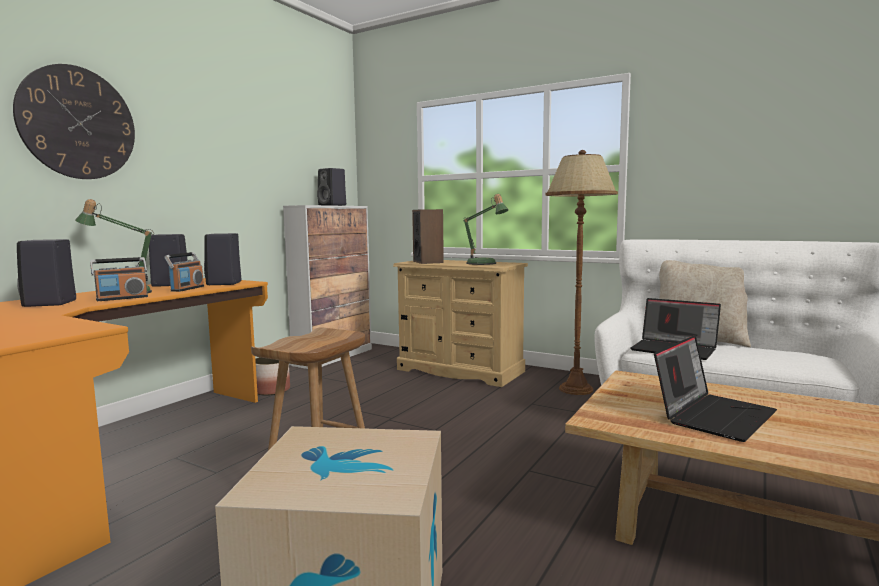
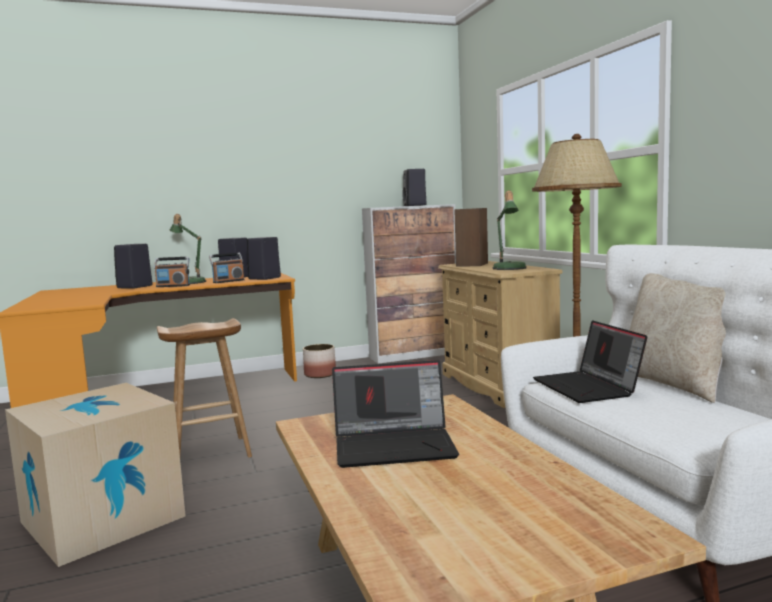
camera: 40 degrees right, 0 degrees up
wall clock [13,64,135,179] -> none

